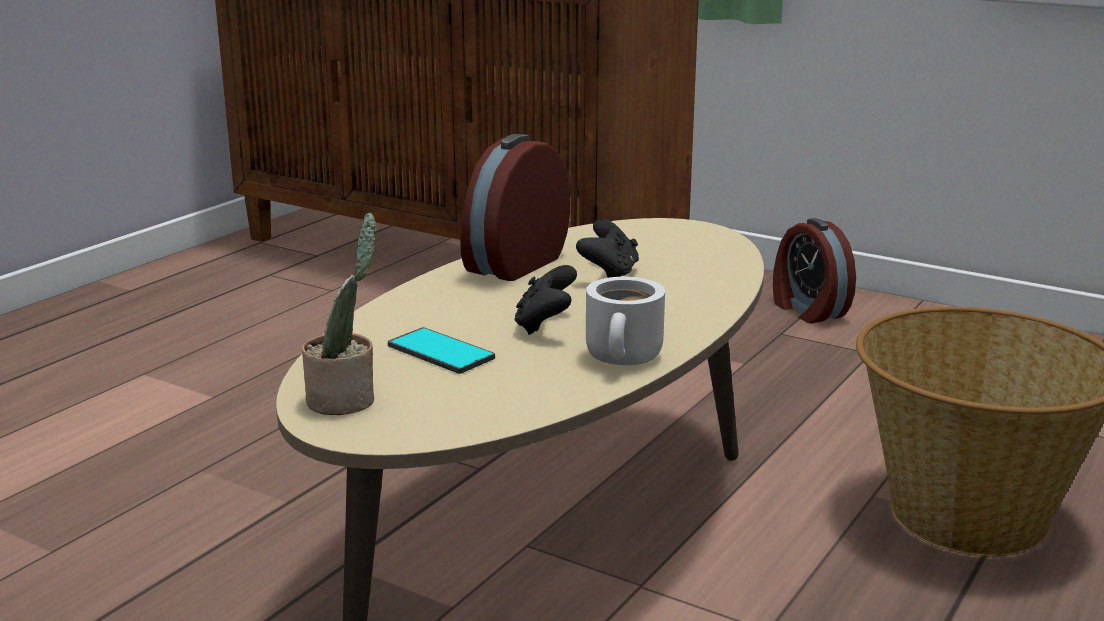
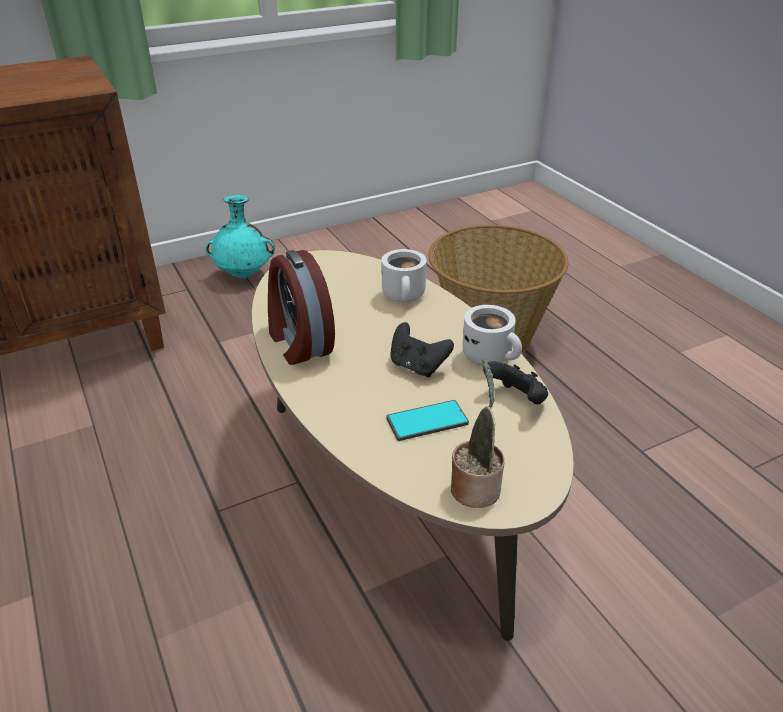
camera: 60 degrees left, 15 degrees up
black game controller [576,219,639,278] -> black game controller moved to [483,361,548,404]
alarm clock [773,218,856,323] -> turquoise vase [206,195,275,279]
none -> white mug [382,249,427,302]

